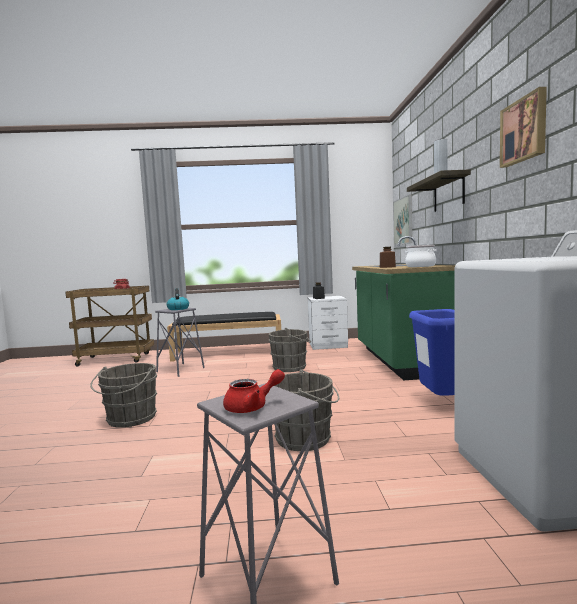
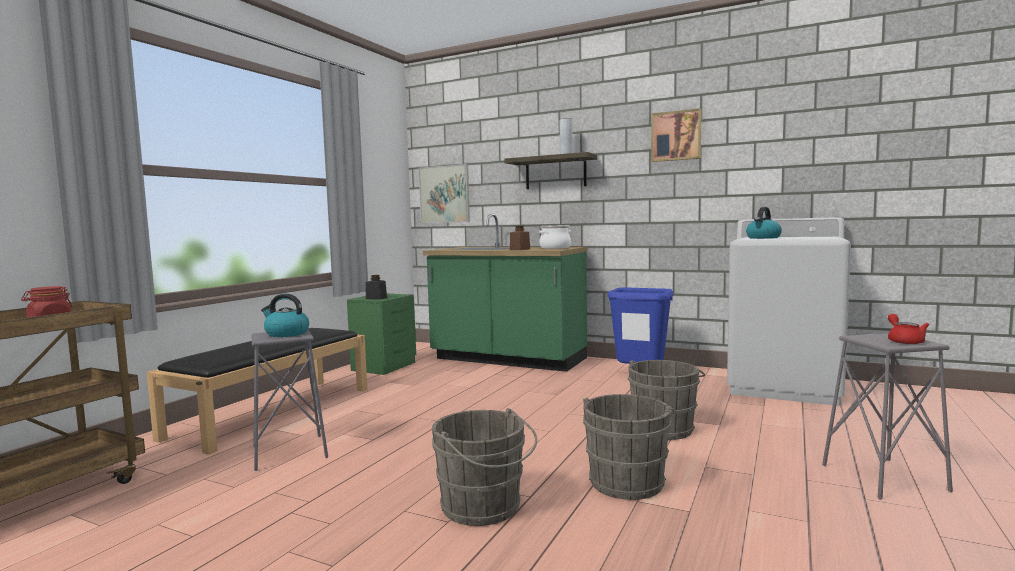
camera: 60 degrees left, 0 degrees up
grey bucket [269,328,311,372] -> grey bucket moved to [583,394,676,500]
white nightstand [308,296,348,350] -> green nightstand [347,294,416,375]
none -> kettle [746,207,782,239]

